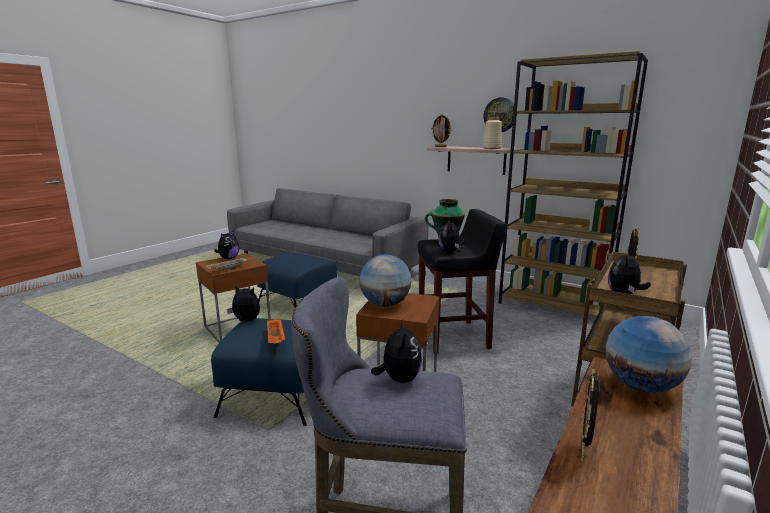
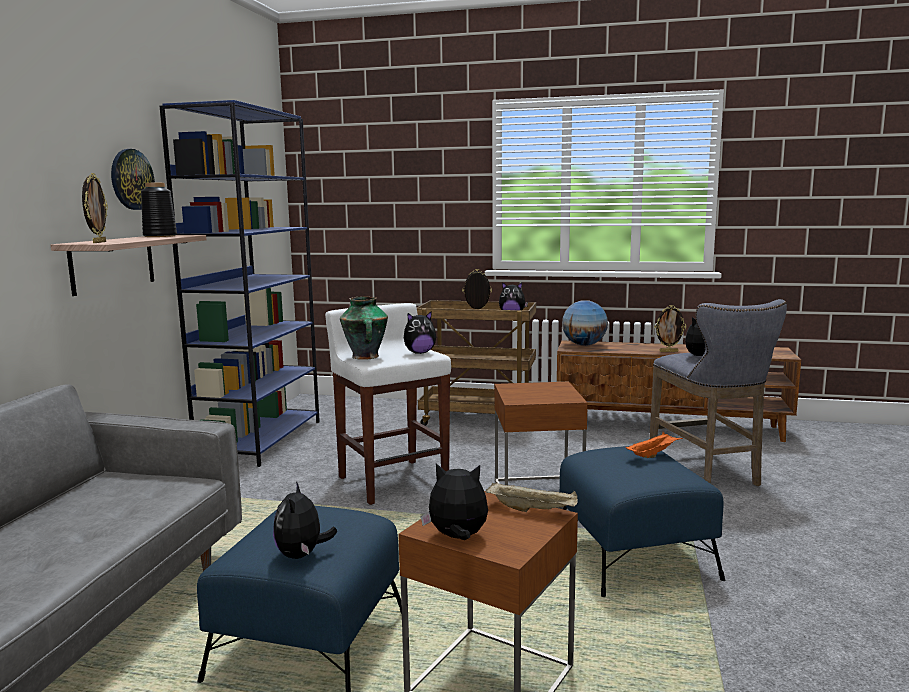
camera: 110 degrees left, 5 degrees down
plush toy [227,286,260,322] -> plush toy moved to [273,481,337,559]
globe [359,254,411,306] -> none
black stool [418,209,508,353] -> white stool [325,303,451,505]
beige vase [483,117,502,149] -> black vase [141,183,177,237]
brown bookcase [499,51,648,317] -> blue bookcase [160,100,320,467]

